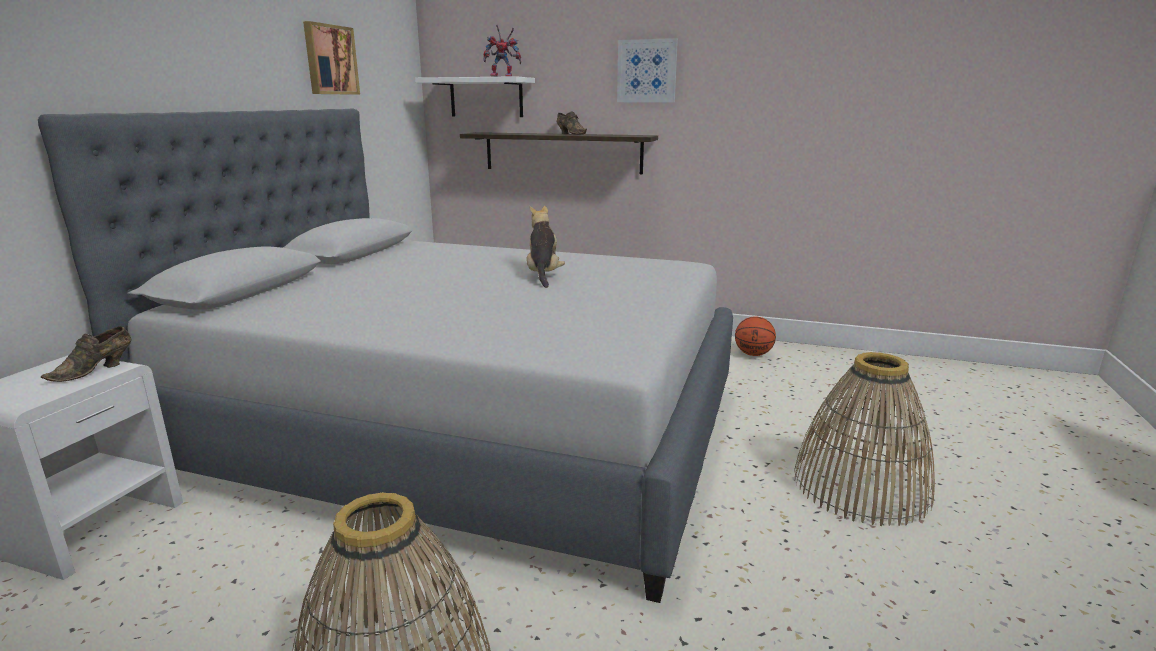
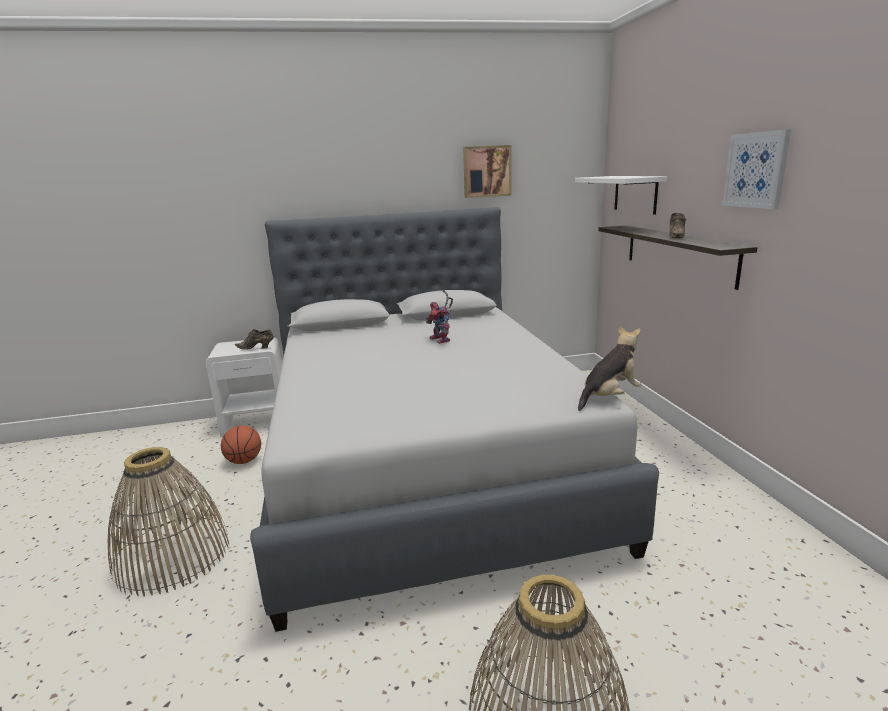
camera: 60 degrees right, 0 degrees up
toy robot [483,25,521,77] -> toy robot moved to [426,290,453,344]
plush toy [526,206,565,288] -> plush toy moved to [578,326,642,411]
basketball [735,316,776,356] -> basketball moved to [221,426,261,464]

